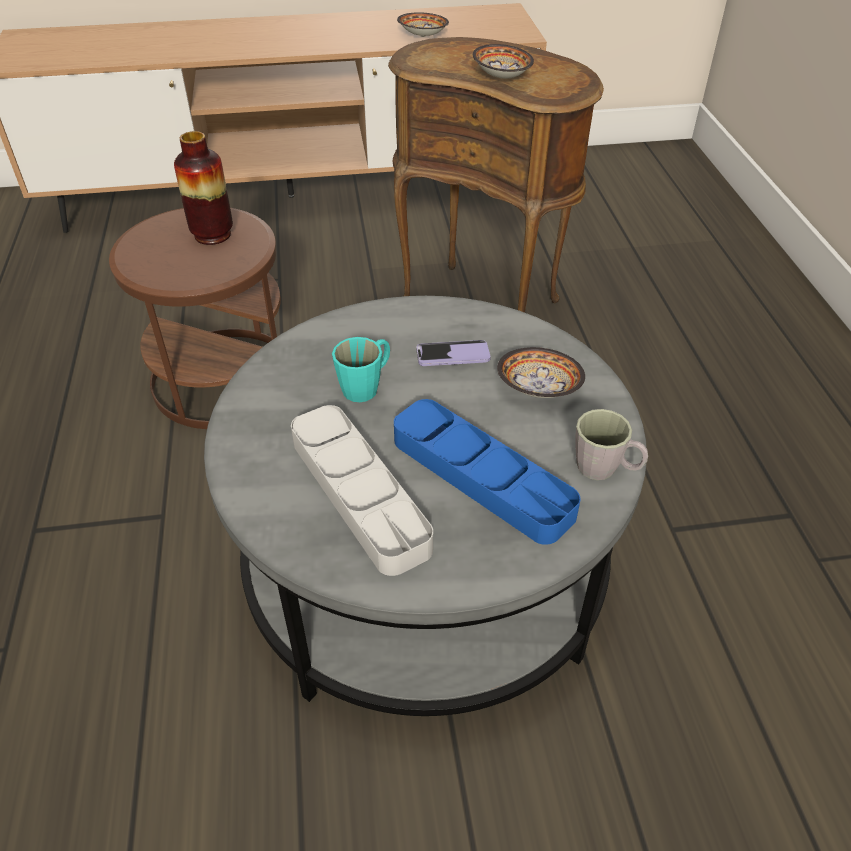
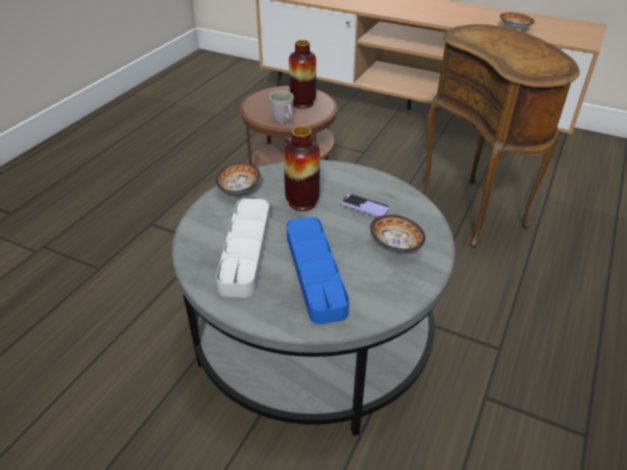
camera: 35 degrees right, 5 degrees down
turquoise mug [332,337,390,402] -> vase [283,126,320,211]
bowl [473,44,534,78] -> bowl moved to [216,163,260,194]
grey mug [576,409,648,480] -> grey mug moved to [269,91,294,123]

